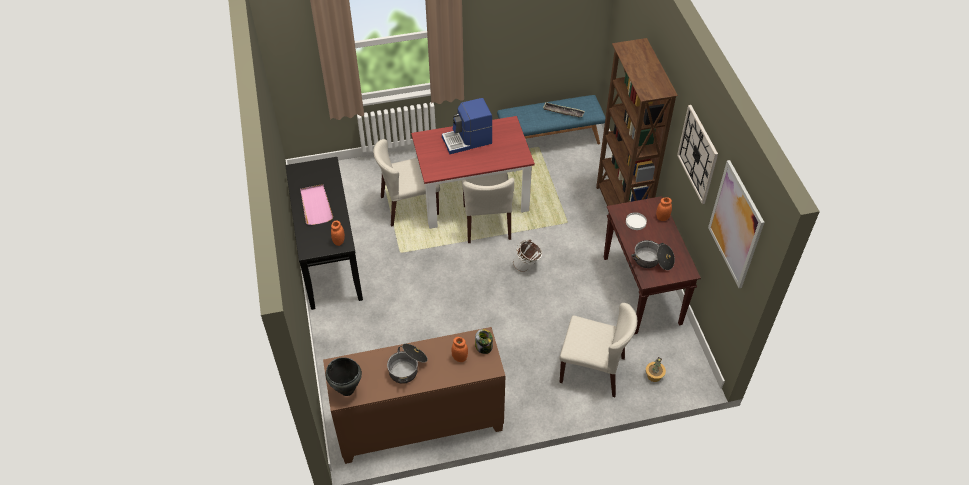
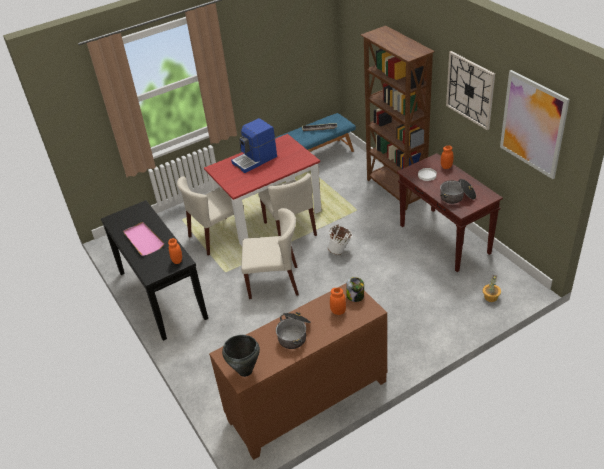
camera: 15 degrees left, 10 degrees down
beige chair [559,303,637,397] -> beige chair moved to [241,208,299,299]

